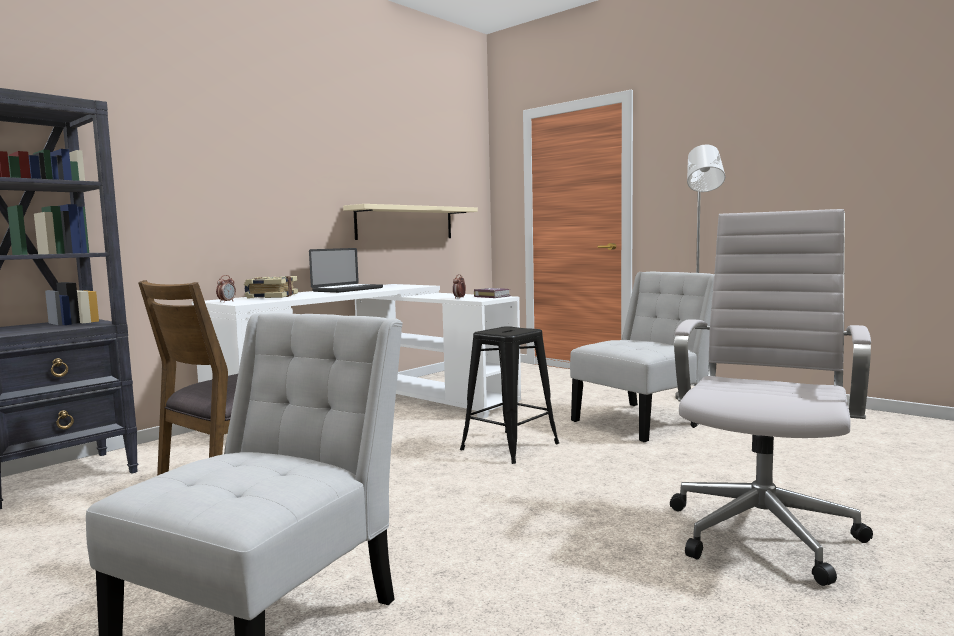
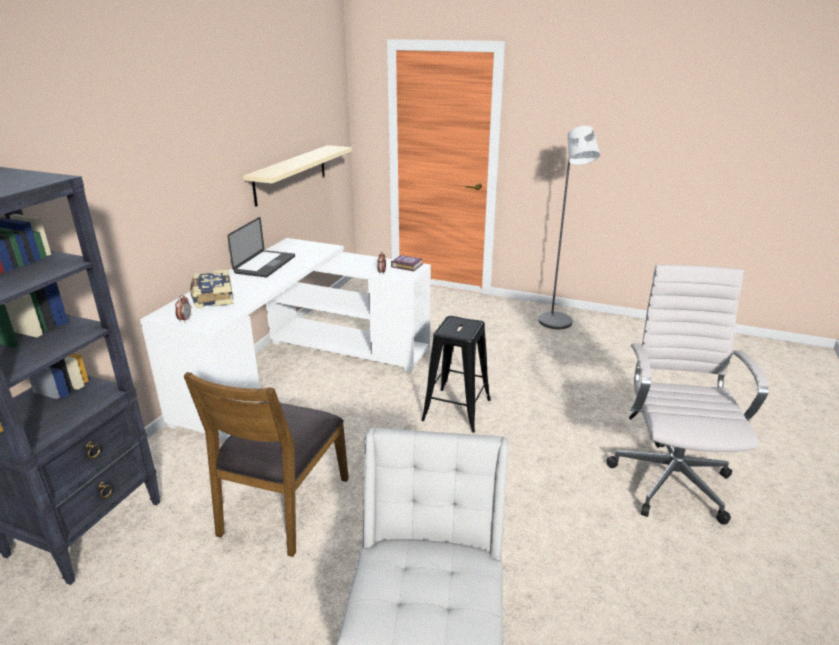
camera: 20 degrees left, 20 degrees up
white chair [570,272,714,442] -> none

